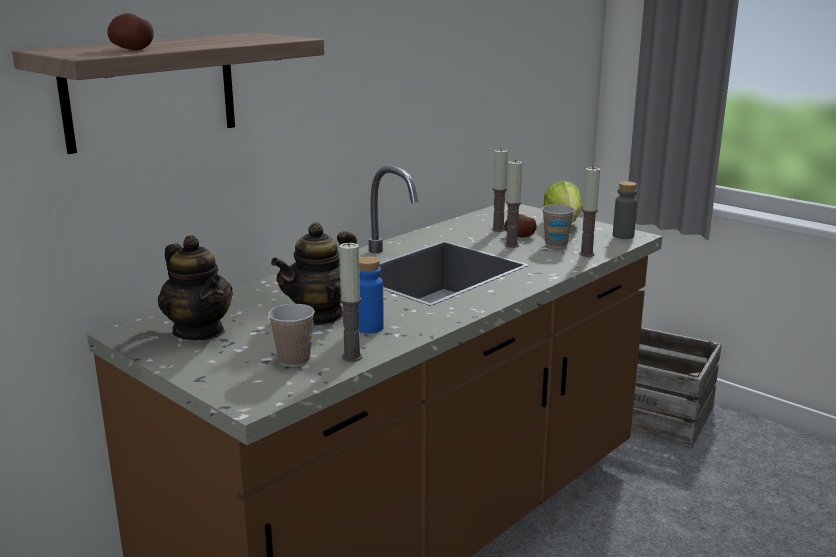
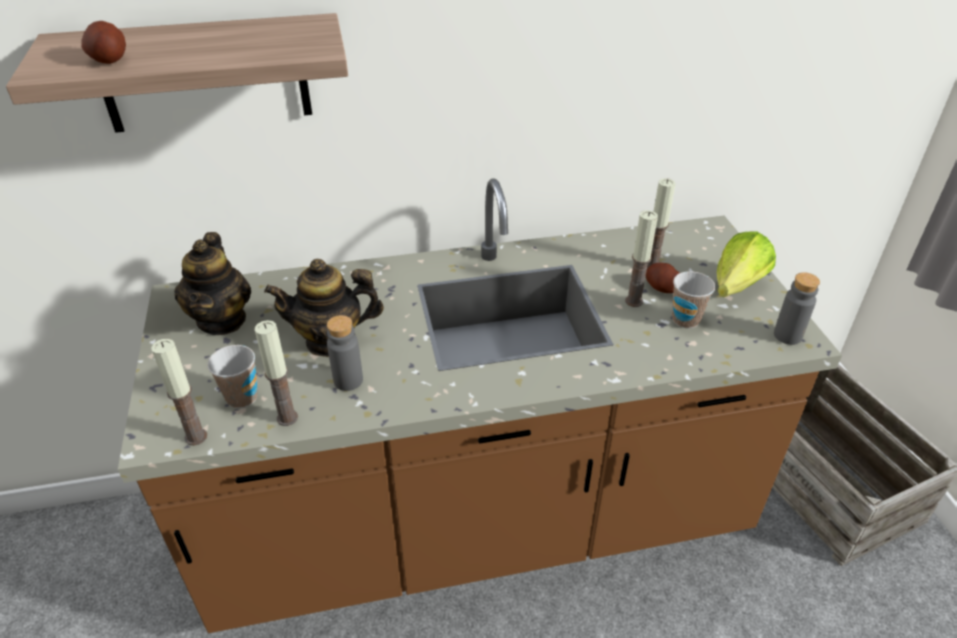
camera: 35 degrees right, 20 degrees up
blue bottle [358,256,384,333] -> grey bottle [327,315,363,391]
candle [579,166,600,257] -> candle moved to [151,339,207,446]

